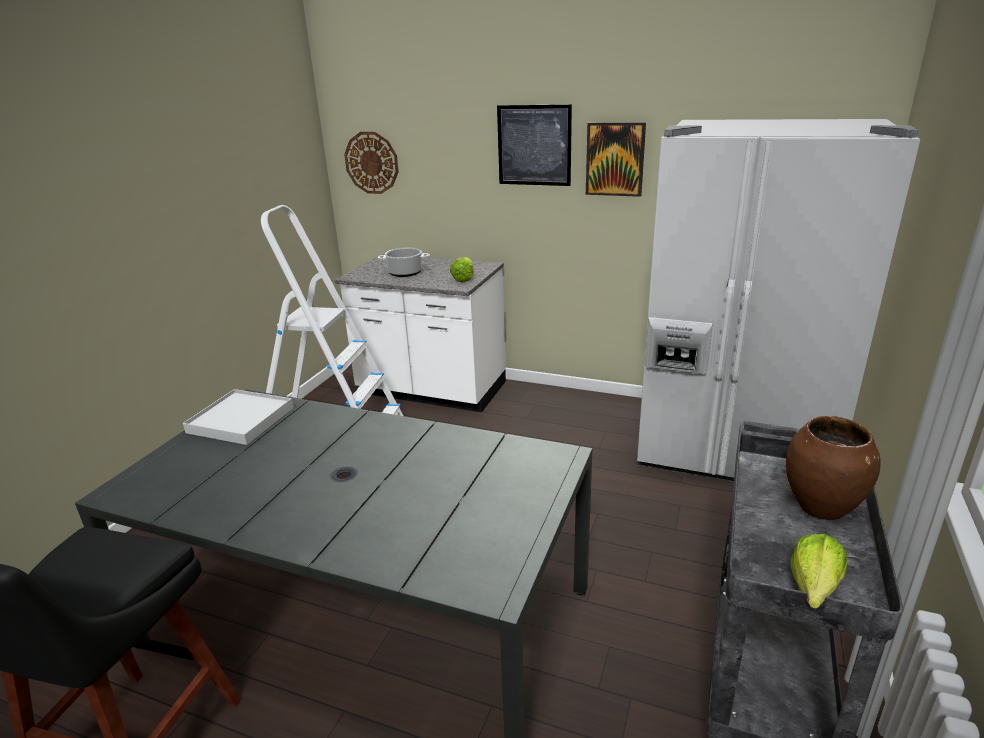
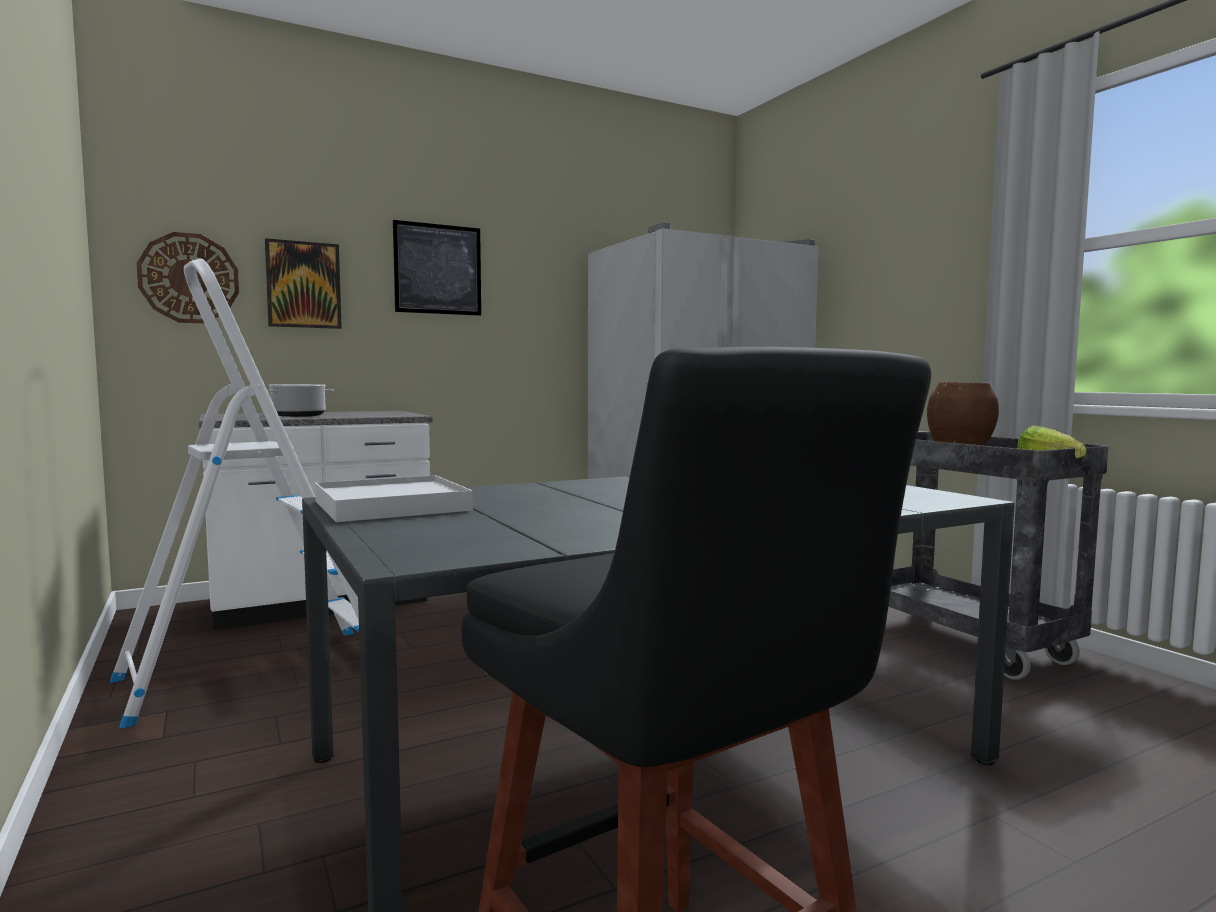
camera: 50 degrees left, 20 degrees down
lettuce [450,257,474,282] -> none
picture [586,122,646,197] -> picture moved to [265,238,342,329]

